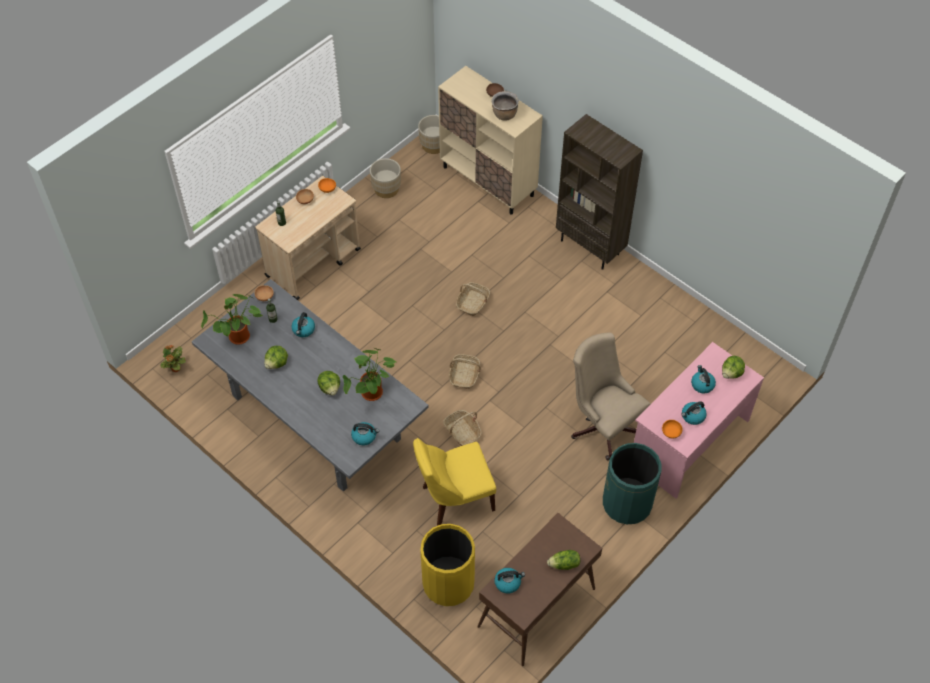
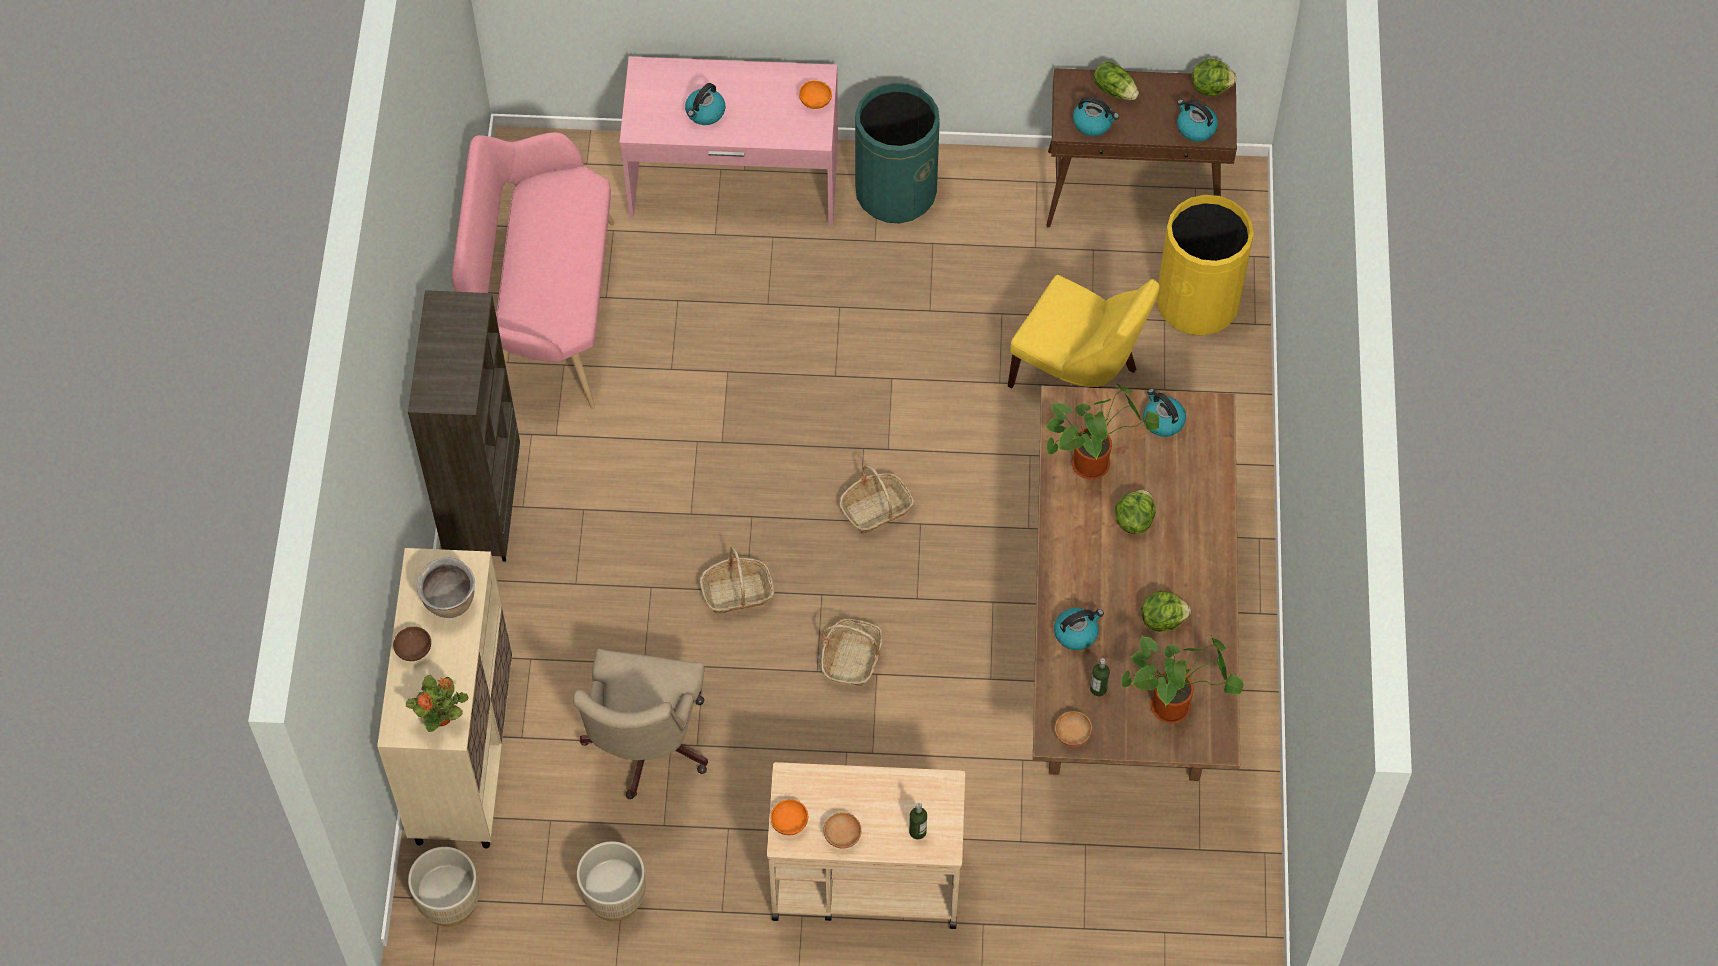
camera: 130 degrees left, 5 degrees up
potted plant [160,345,186,372] -> potted plant moved to [406,674,468,732]
grey dining table [192,279,429,492] -> brown dining table [1033,386,1240,781]
basket [443,410,482,446] -> basket moved to [821,619,883,686]
beige office chair [571,332,651,460] -> beige office chair moved to [573,649,708,799]
kettle [681,401,707,425] -> kettle moved to [1073,97,1119,136]
lettuce [722,356,745,379] -> lettuce moved to [1192,58,1237,96]
none -> pink bench [452,132,615,409]

